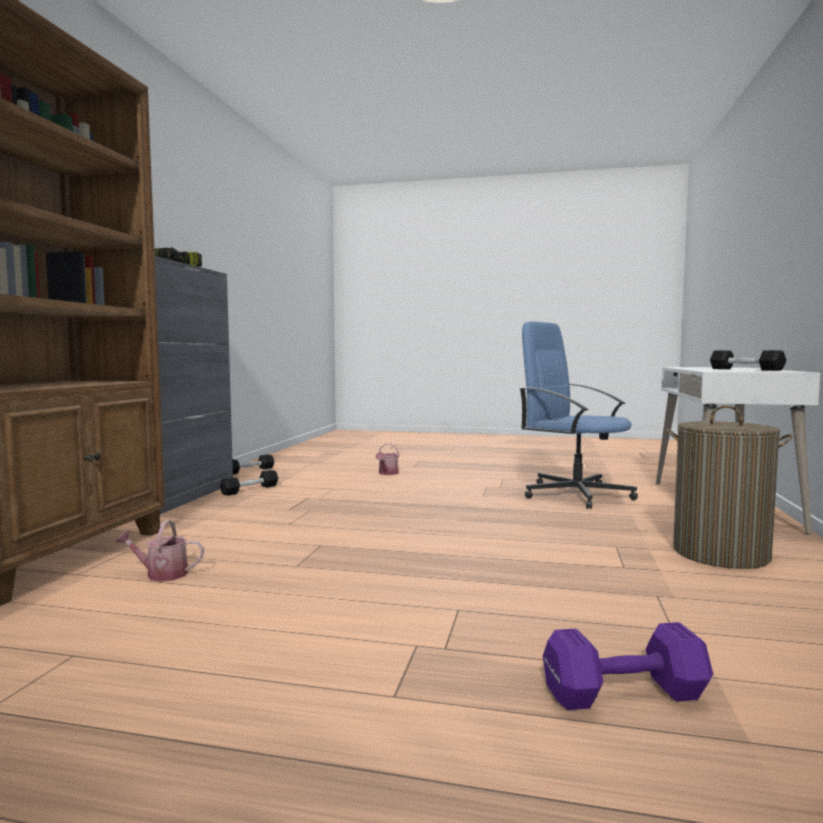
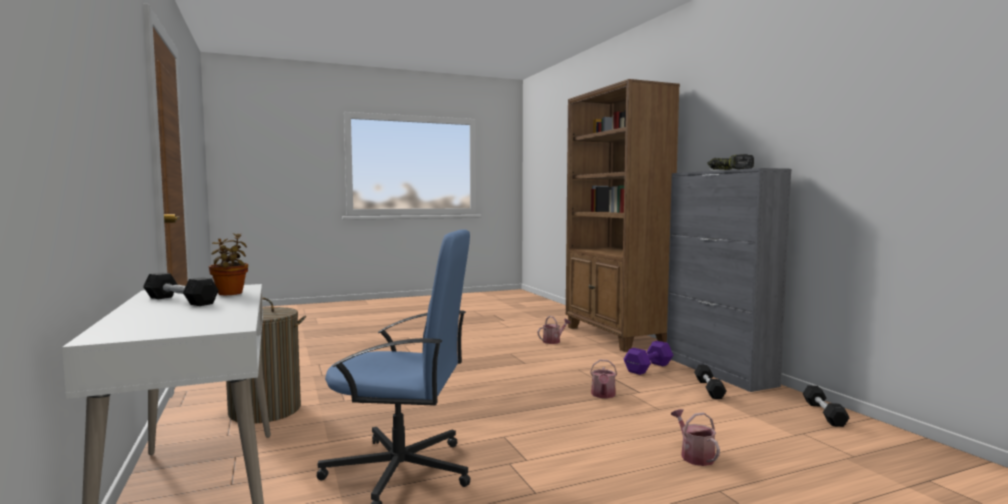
camera: 145 degrees right, 0 degrees up
purple dumbbell [543,622,713,710] -> purple dumbbell moved to [624,341,673,375]
none -> potted plant [209,233,248,295]
none -> watering can [590,360,617,398]

